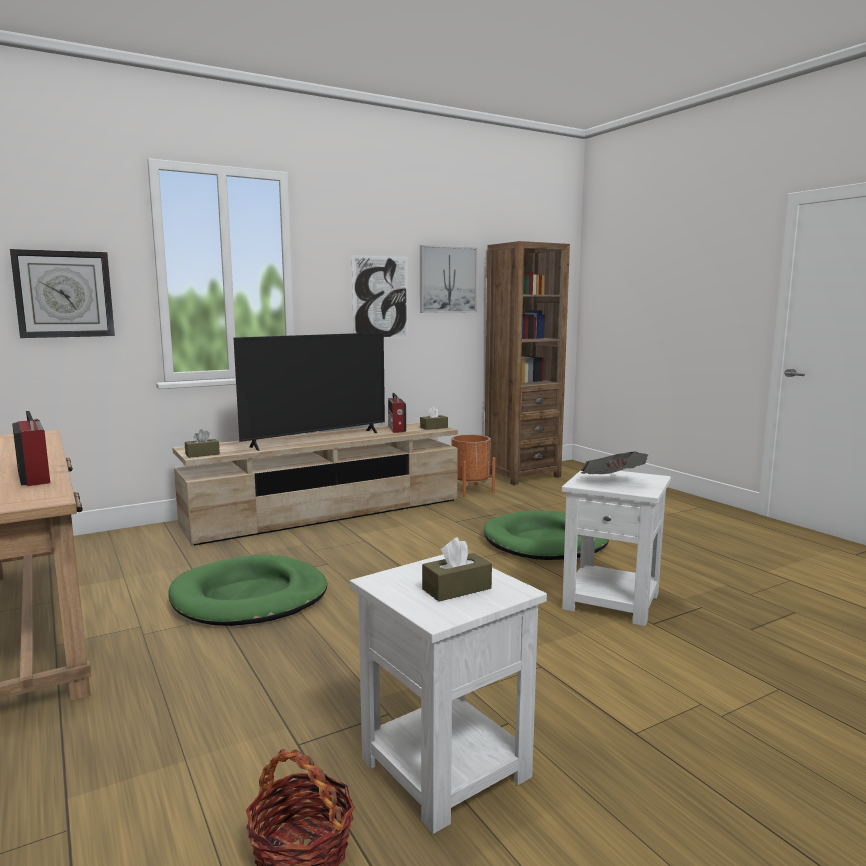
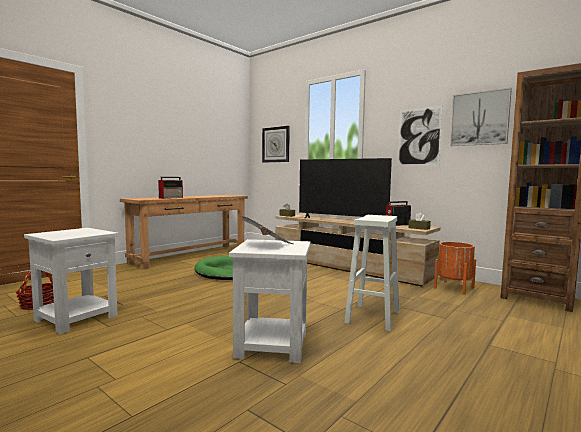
camera: 70 degrees right, 5 degrees down
brown tissue box [422,537,492,602] -> none
green dog bed [484,510,609,560] -> white stool [344,215,399,332]

